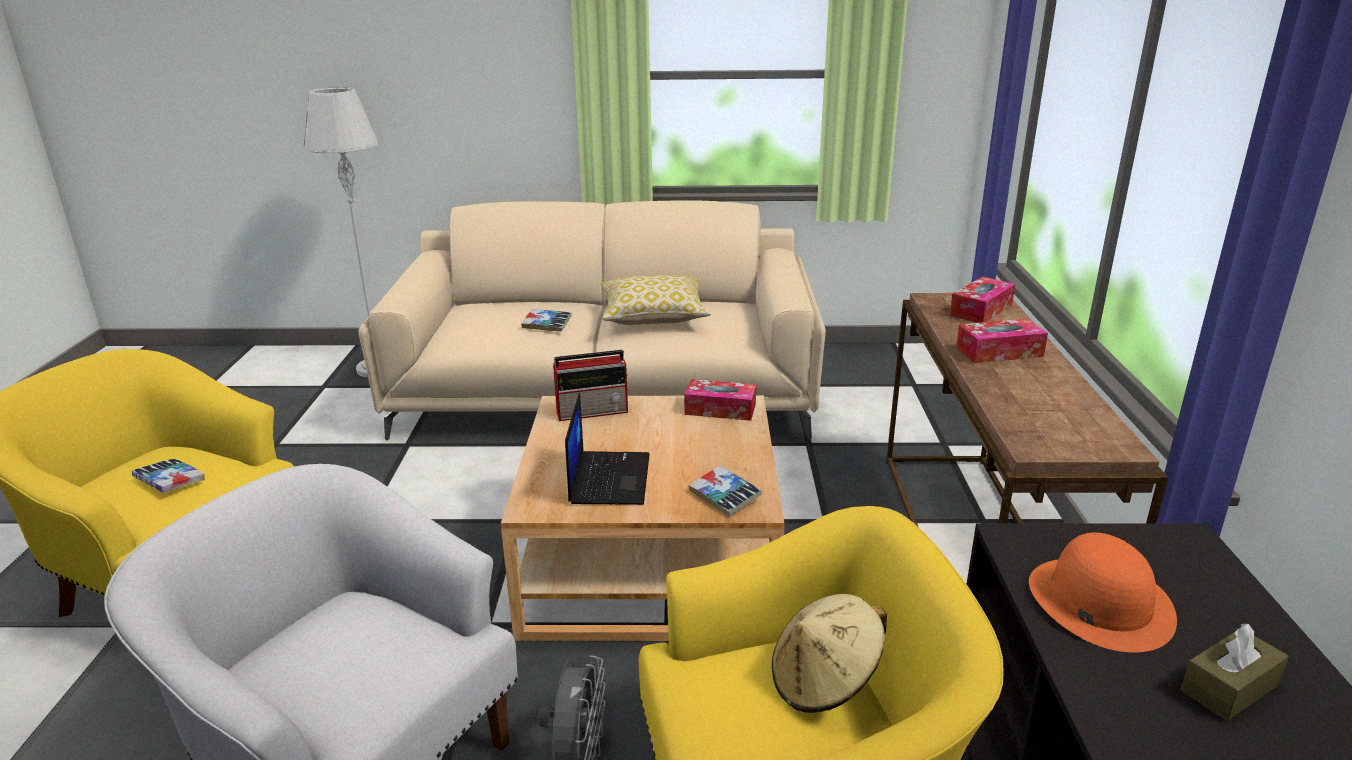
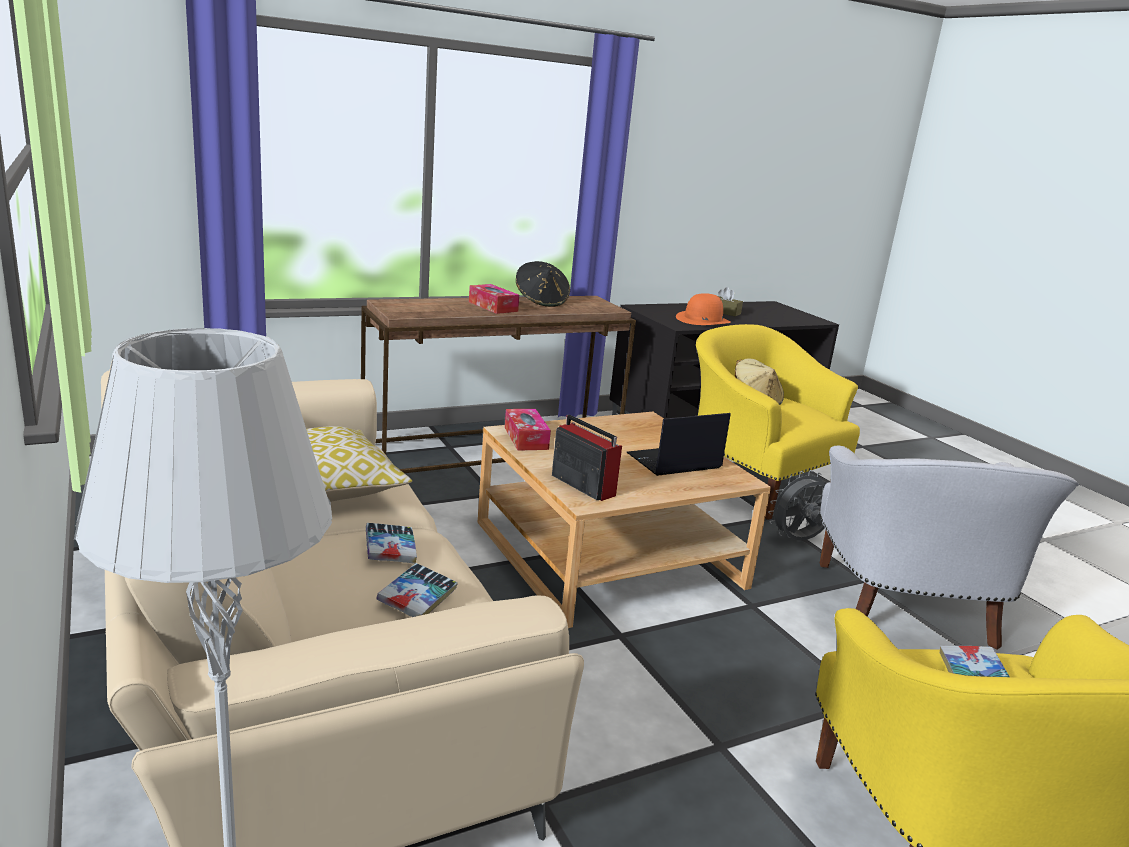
camera: 120 degrees left, 5 degrees down
book [689,465,762,516] -> book moved to [377,563,458,617]
tissue box [950,277,1015,323] -> none
none -> black hat [516,261,570,307]

